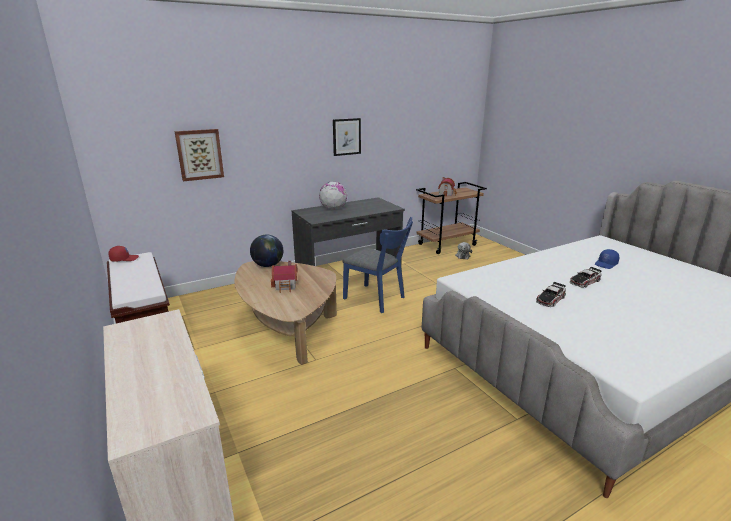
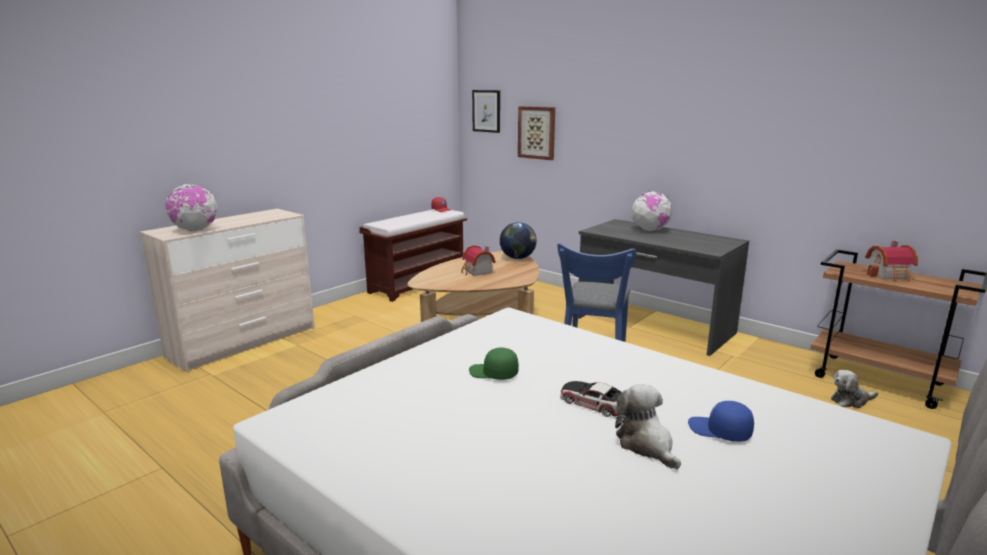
camera: 70 degrees right, 5 degrees down
picture [333,118,361,156] -> picture moved to [472,90,500,133]
toy car [536,282,566,307] -> green cap [469,347,519,380]
none -> globe [165,184,218,231]
none -> plush toy [615,384,681,469]

